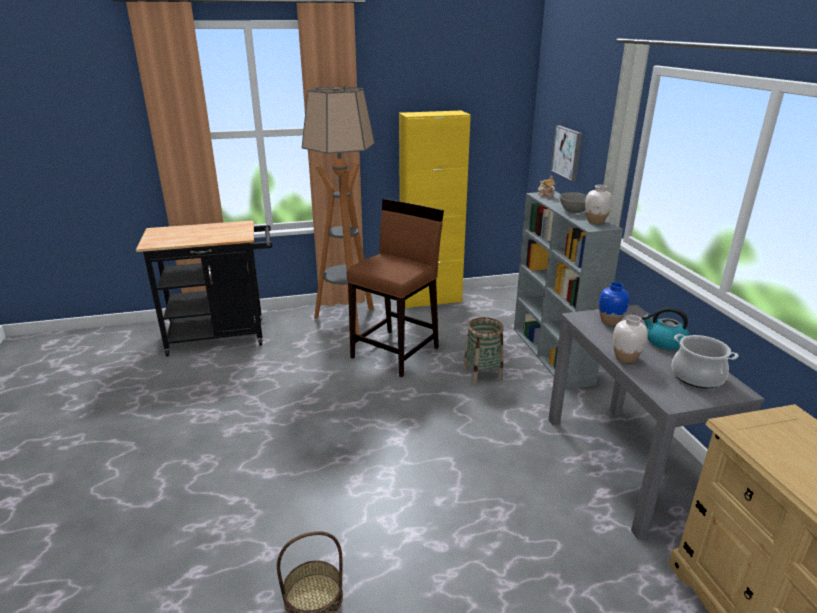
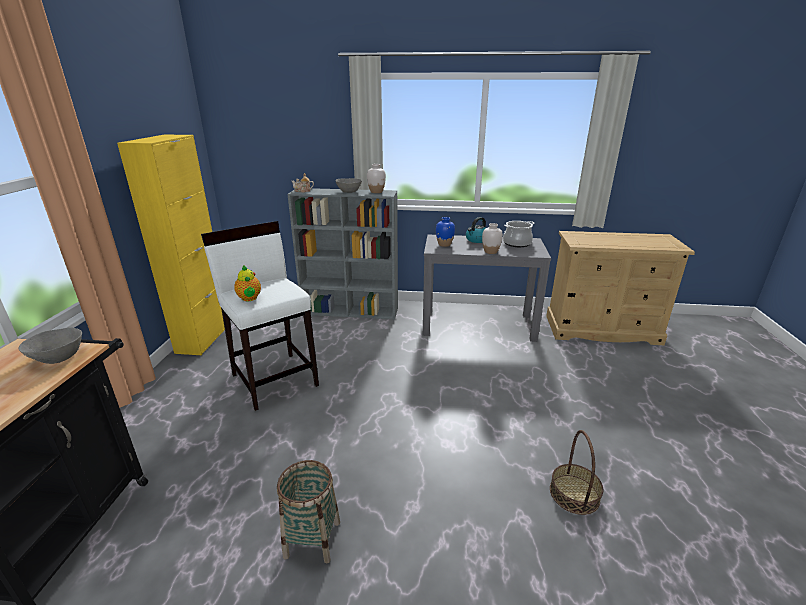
camera: 70 degrees left, 0 degrees up
floor lamp [302,86,375,335] -> none
brown stool [347,199,444,377] -> white stool [201,221,319,411]
basket [463,317,504,384] -> basket moved to [277,460,340,564]
picture [551,126,582,181] -> none
none -> grey bowl [19,328,82,364]
none -> teapot [234,265,261,301]

